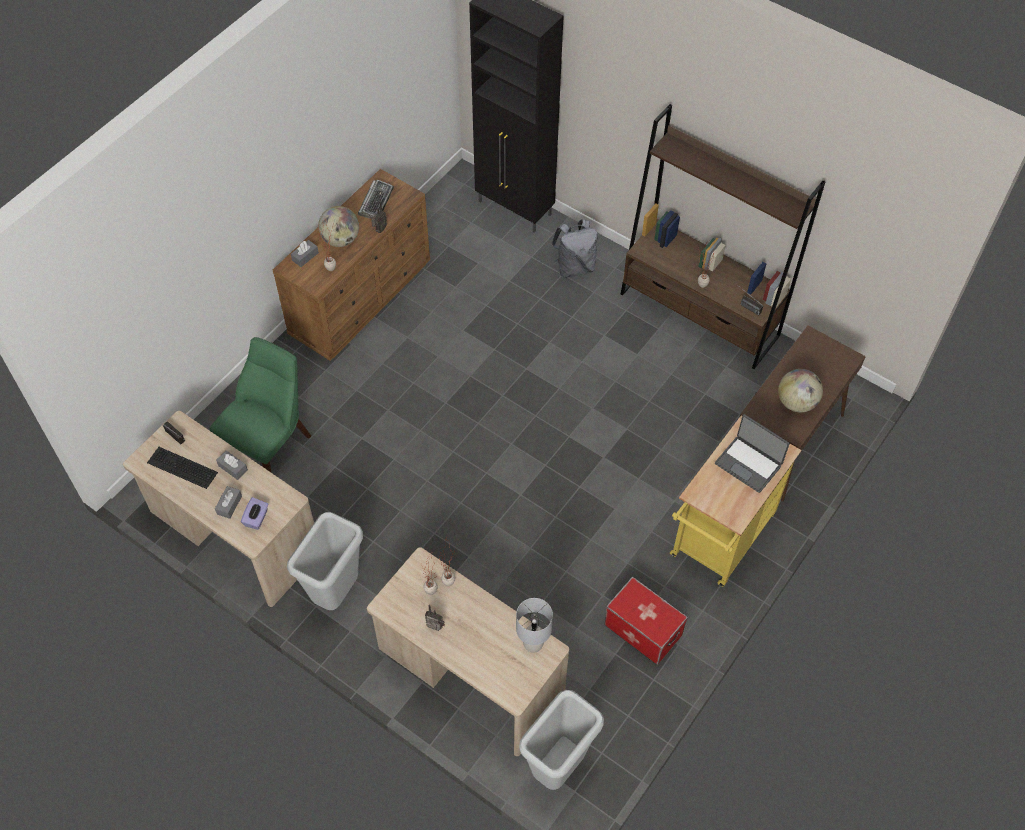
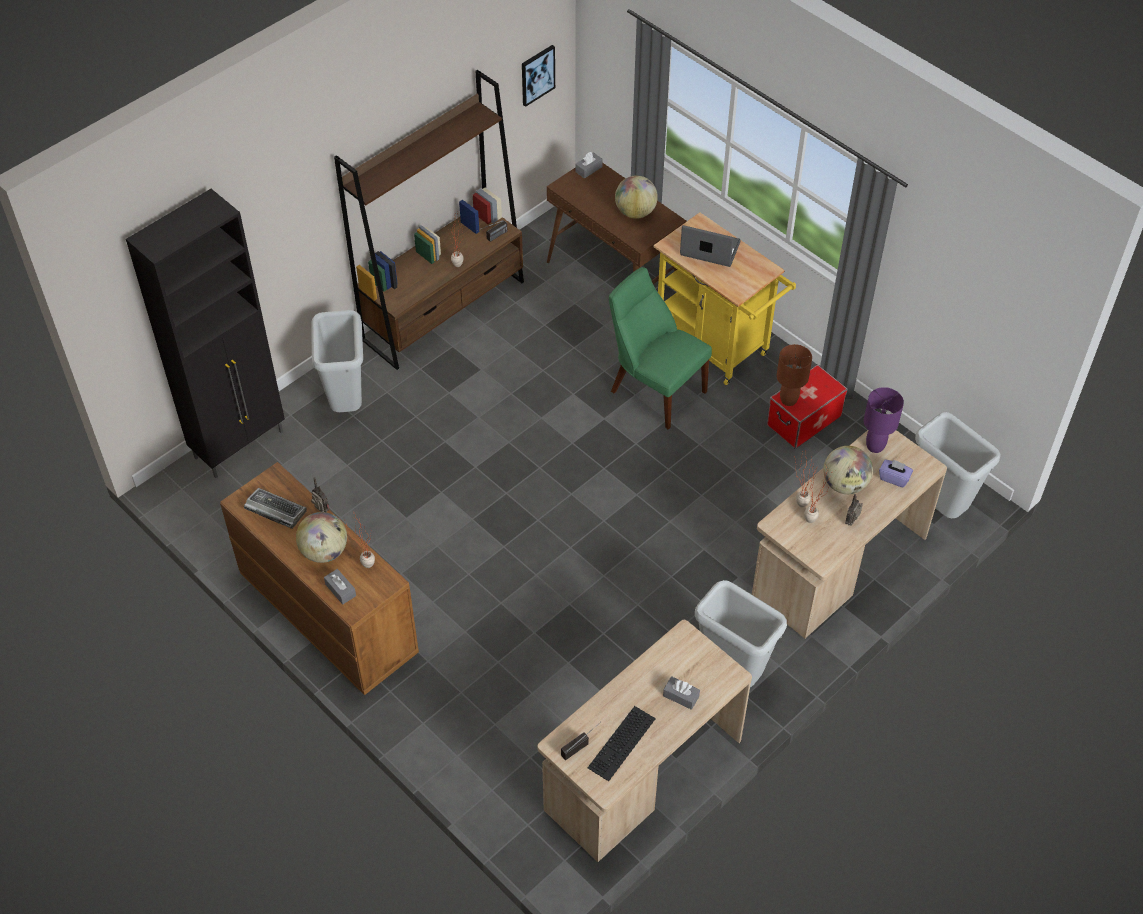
camera: 80 degrees left, 5 degrees down
green chair [209,337,311,472] -> green chair moved to [609,267,712,430]
grey tissue box [216,450,248,480] -> grey tissue box moved to [575,152,603,179]
purple tissue box [241,497,268,530] -> purple tissue box moved to [879,459,913,487]
grey table lamp [516,598,553,653] -> purple table lamp [864,387,904,453]
grey backpack [551,219,598,278] -> grey trash can [311,310,363,412]
laptop [715,414,790,493] -> laptop turned 120 degrees counterclockwise [680,225,741,267]
none -> picture [522,45,555,107]
none -> brown table lamp [777,344,812,406]
none -> globe [823,446,873,494]

